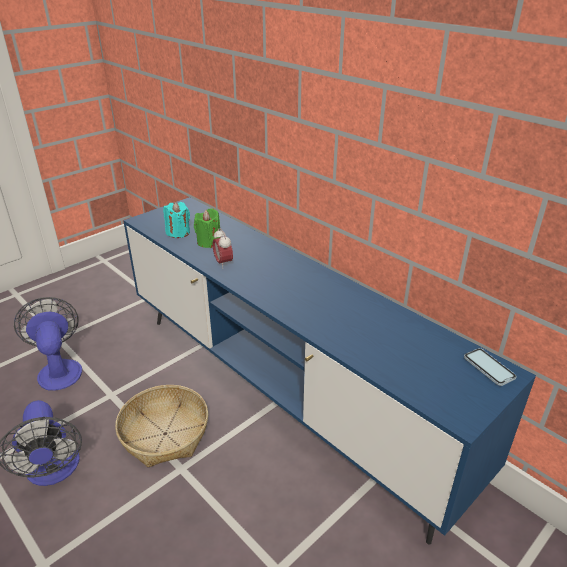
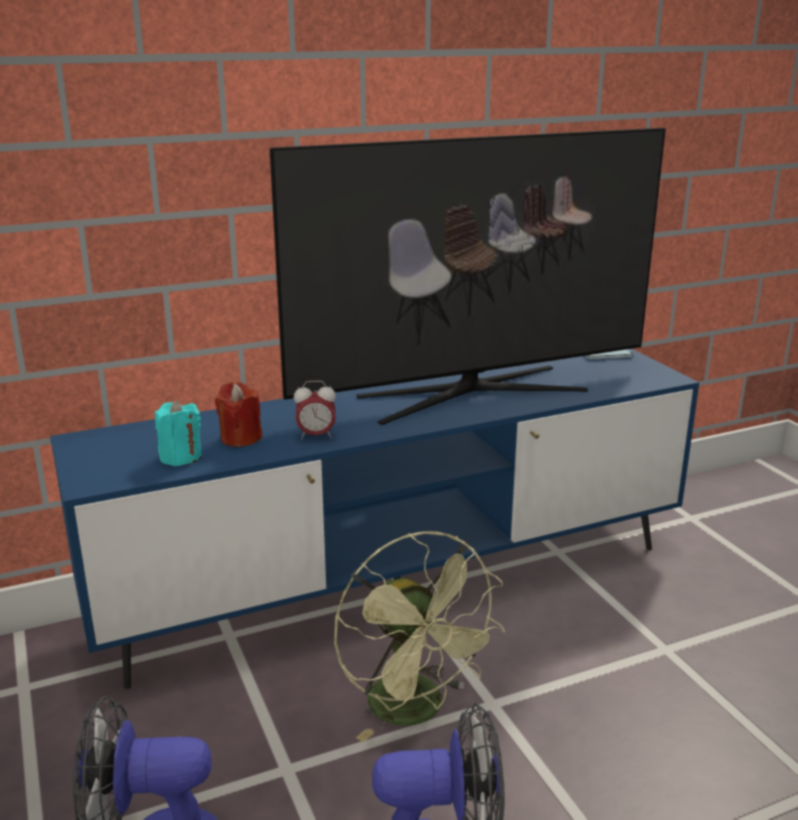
camera: 70 degrees left, 10 degrees down
basket [115,385,208,467] -> green fan [334,531,505,742]
green candle [194,208,220,248] -> red candle [215,382,262,447]
none -> television [270,128,666,425]

